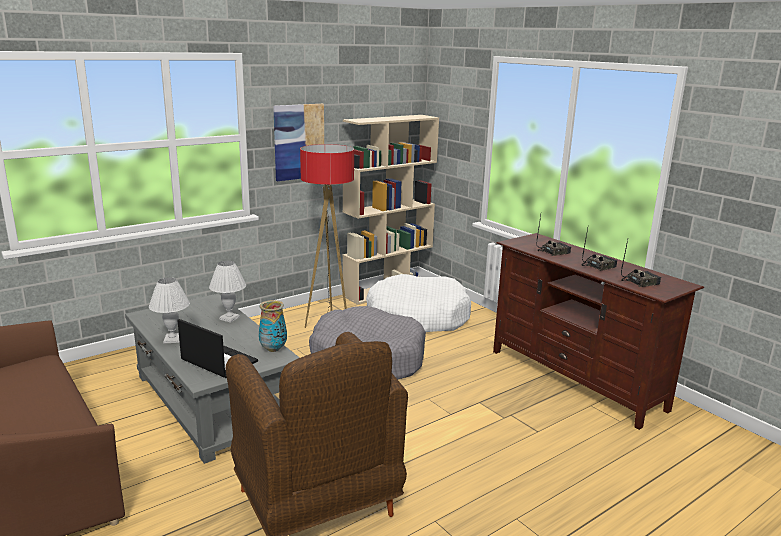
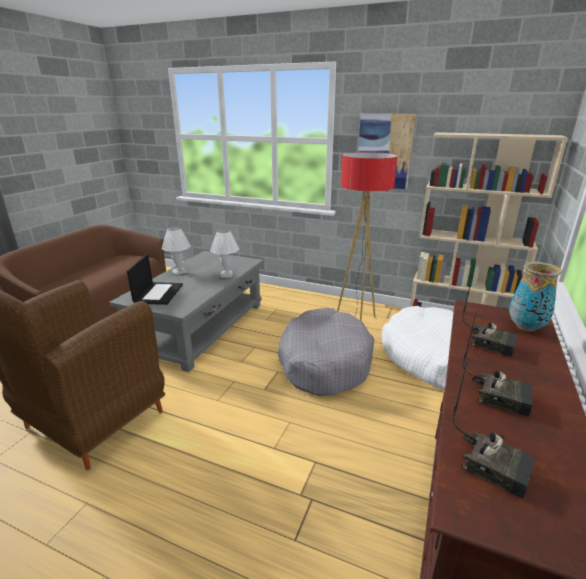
camera: 60 degrees right, 5 degrees up
vase [259,300,287,352] -> vase moved to [509,262,562,332]

